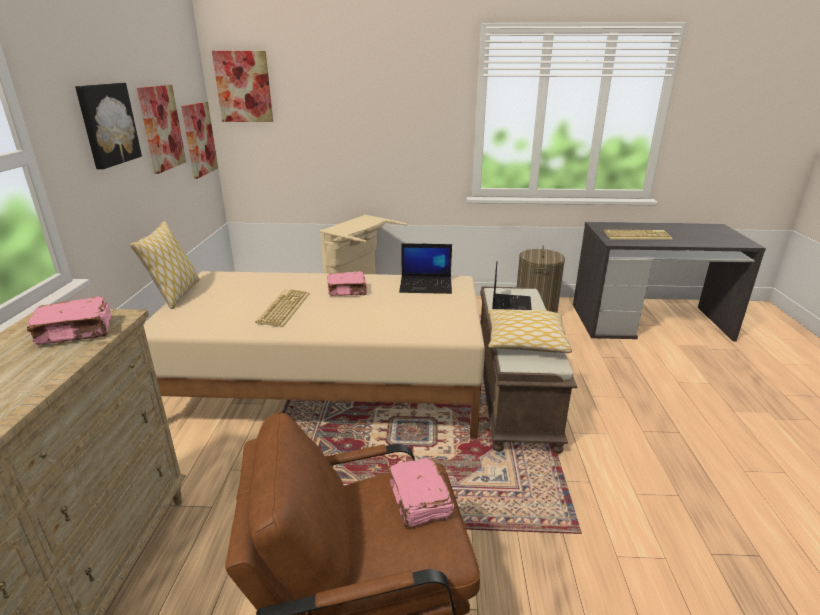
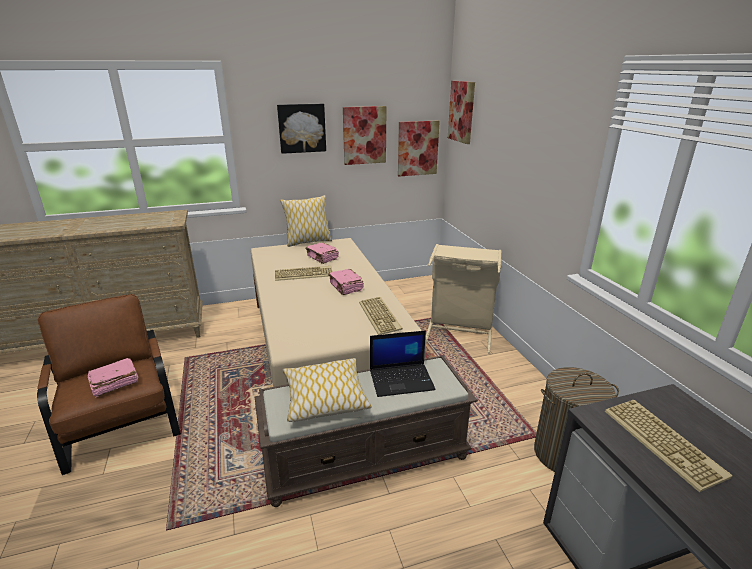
camera: 70 degrees right, 0 degrees up
pink book [27,296,112,345] -> pink book moved to [306,242,339,264]
laptop [399,243,452,294] -> keyboard [359,297,403,335]

